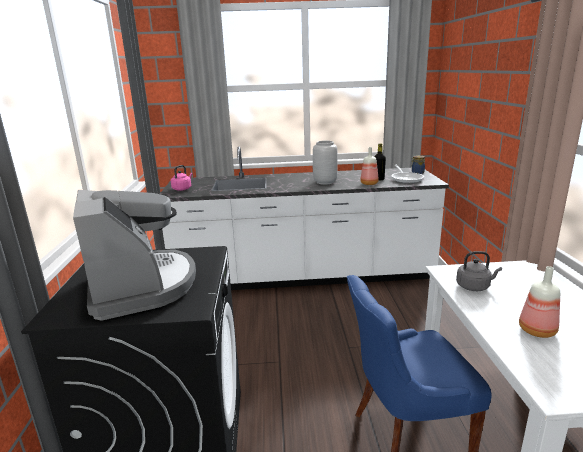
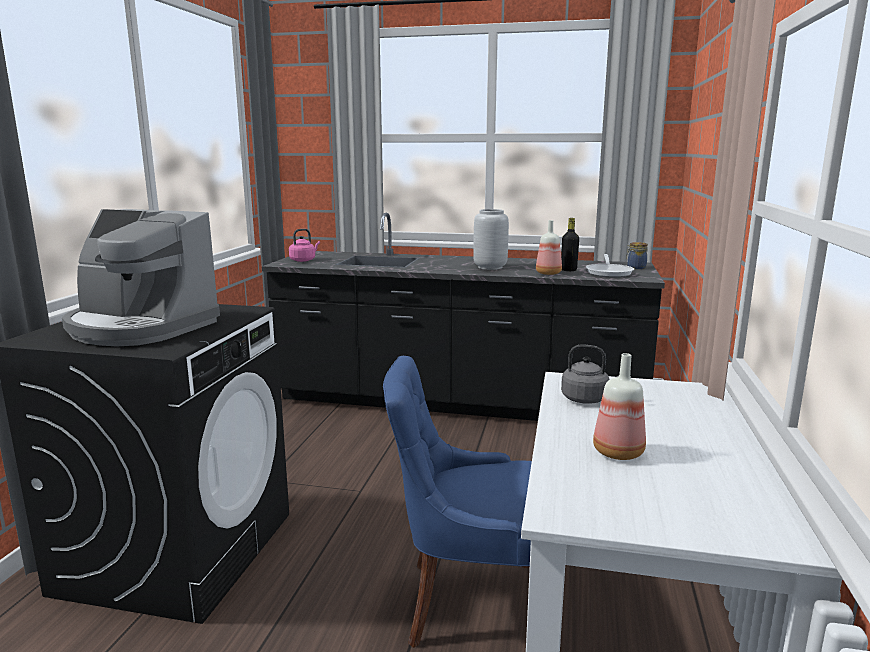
camera: 15 degrees right, 5 degrees down
coffee machine [73,190,196,321] -> coffee machine turned 120 degrees clockwise [62,209,220,346]
white counter [160,147,449,290] -> black counter [262,212,665,421]

